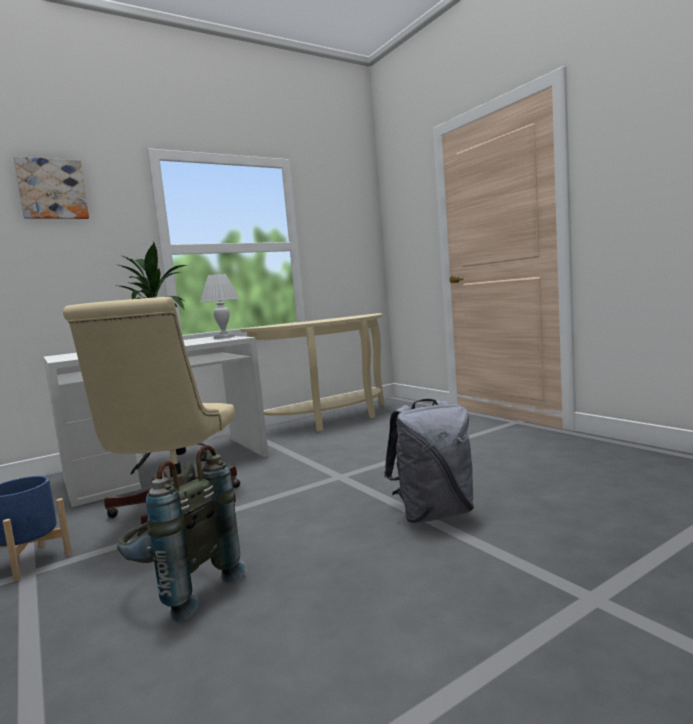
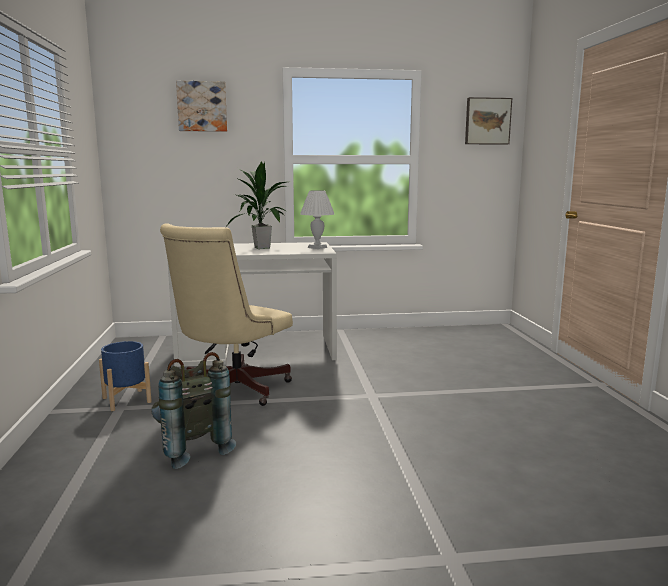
camera: 25 degrees right, 5 degrees up
beige console table [241,313,385,432] -> none
grey backpack [384,399,474,523] -> none
none -> picture [465,97,512,145]

